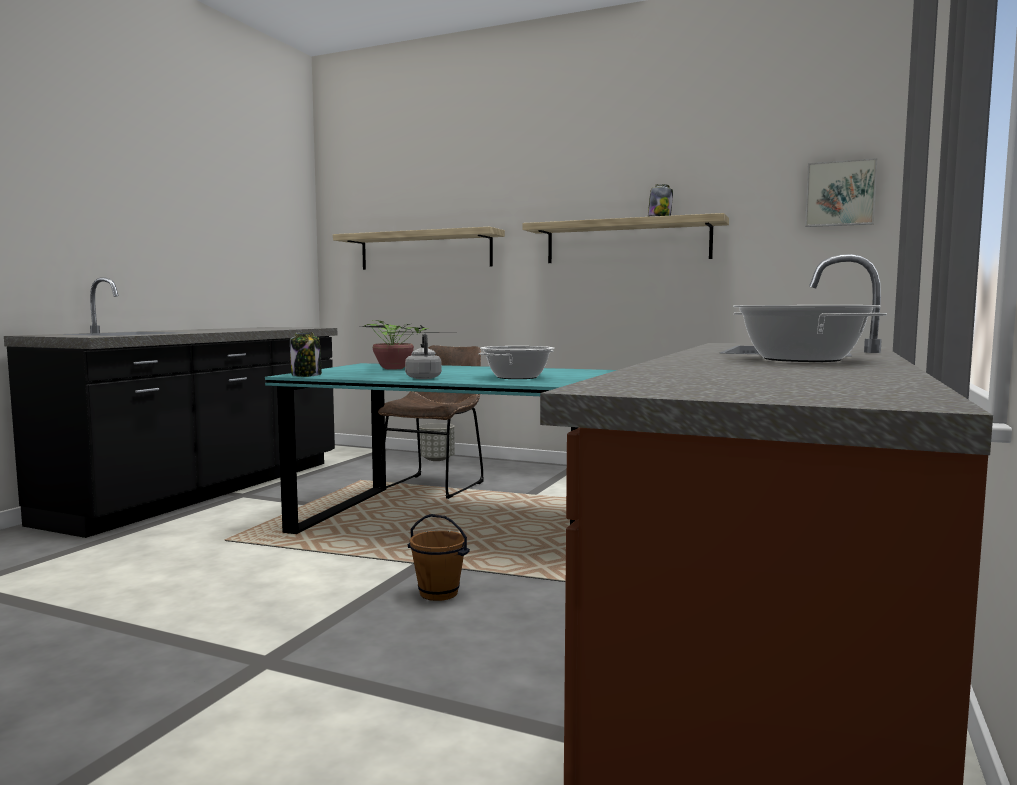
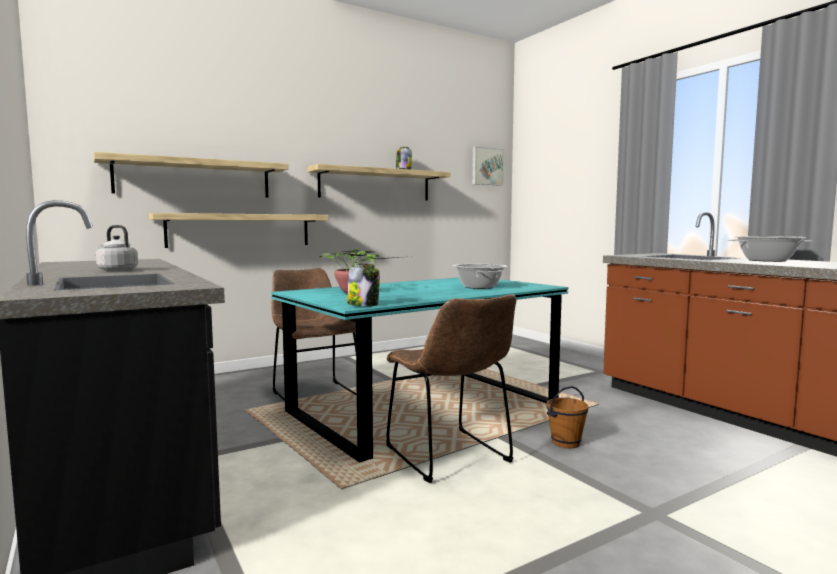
camera: 55 degrees left, 0 degrees up
grey kettle [405,333,442,379] -> grey kettle moved to [96,225,138,271]
grey planter [419,423,455,461] -> none
none -> shelf [149,213,329,248]
none -> brown chair [386,294,516,483]

